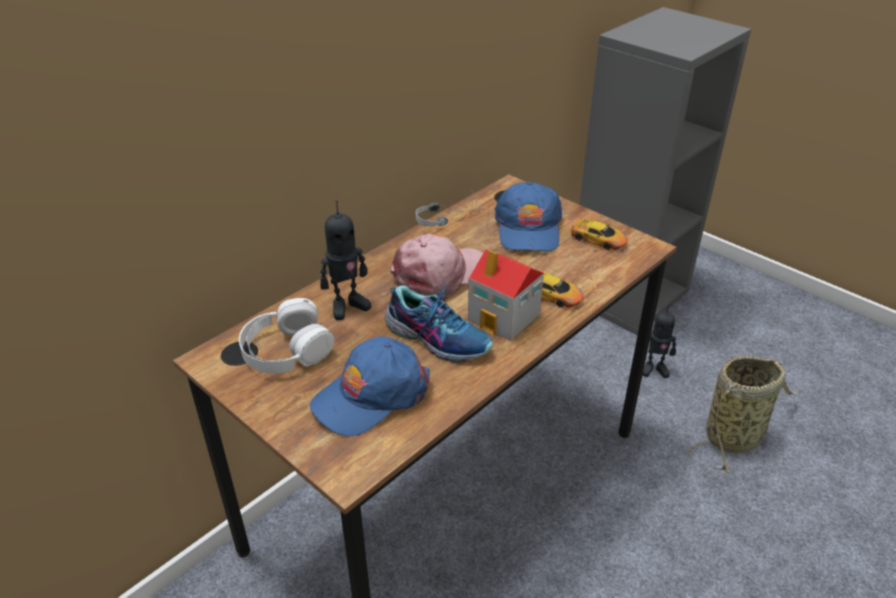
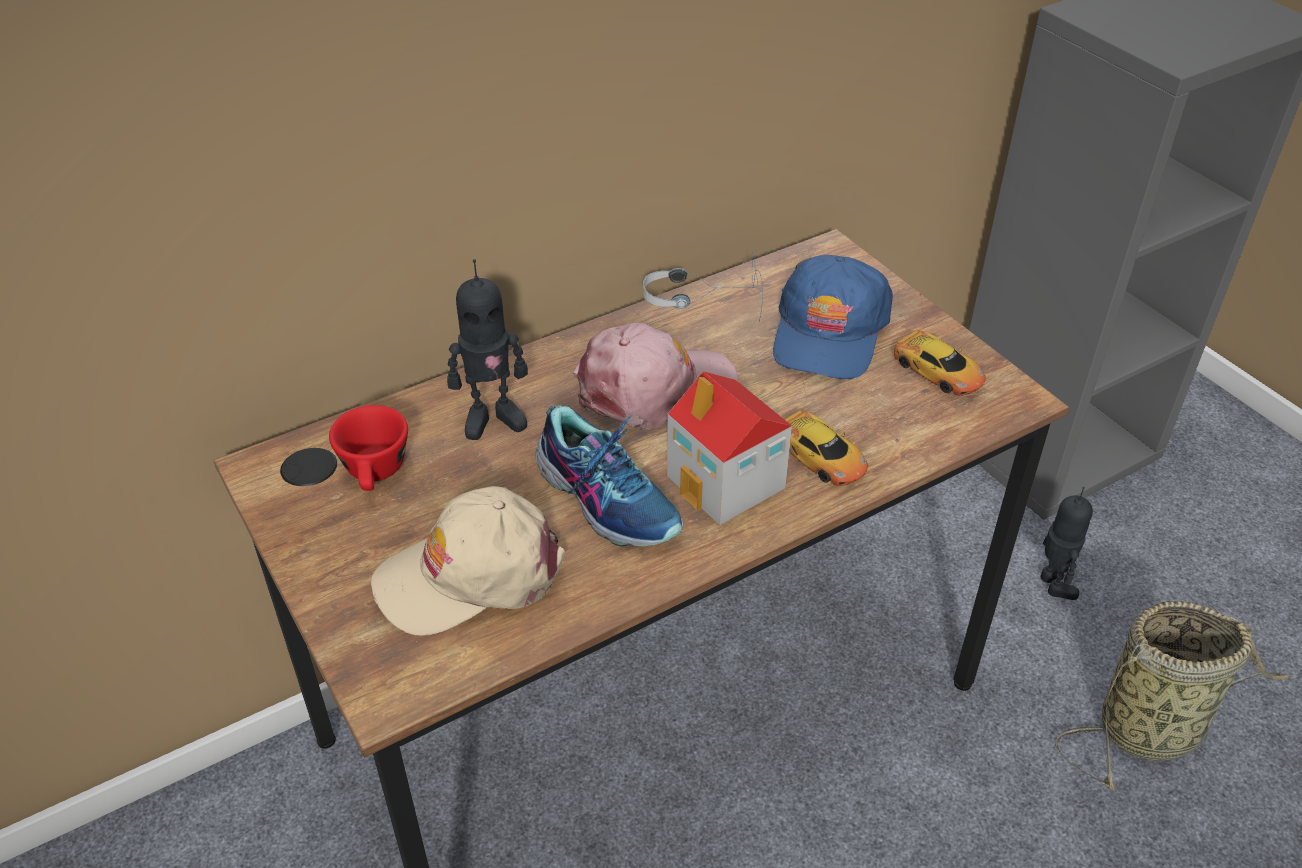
camera: 15 degrees right, 5 degrees up
white headphones [239,298,335,374] -> red cup [329,405,408,491]
blue cap [310,336,430,437] -> beige cap [371,486,566,635]
toy robot [643,304,676,378] -> toy robot turned 120 degrees counterclockwise [1040,487,1093,600]

